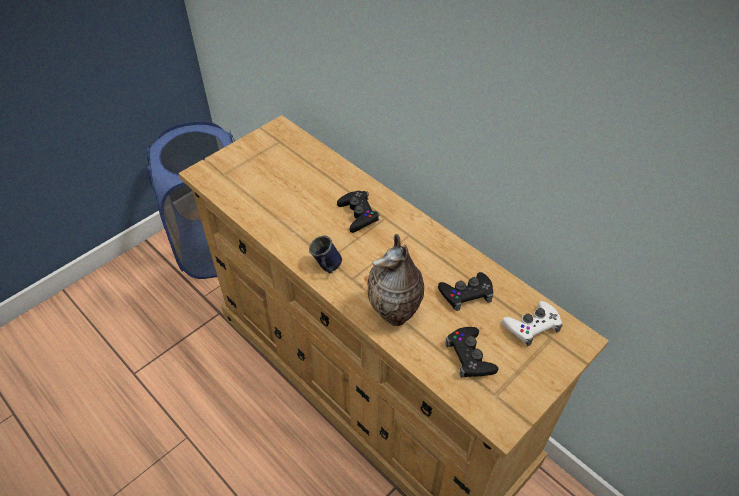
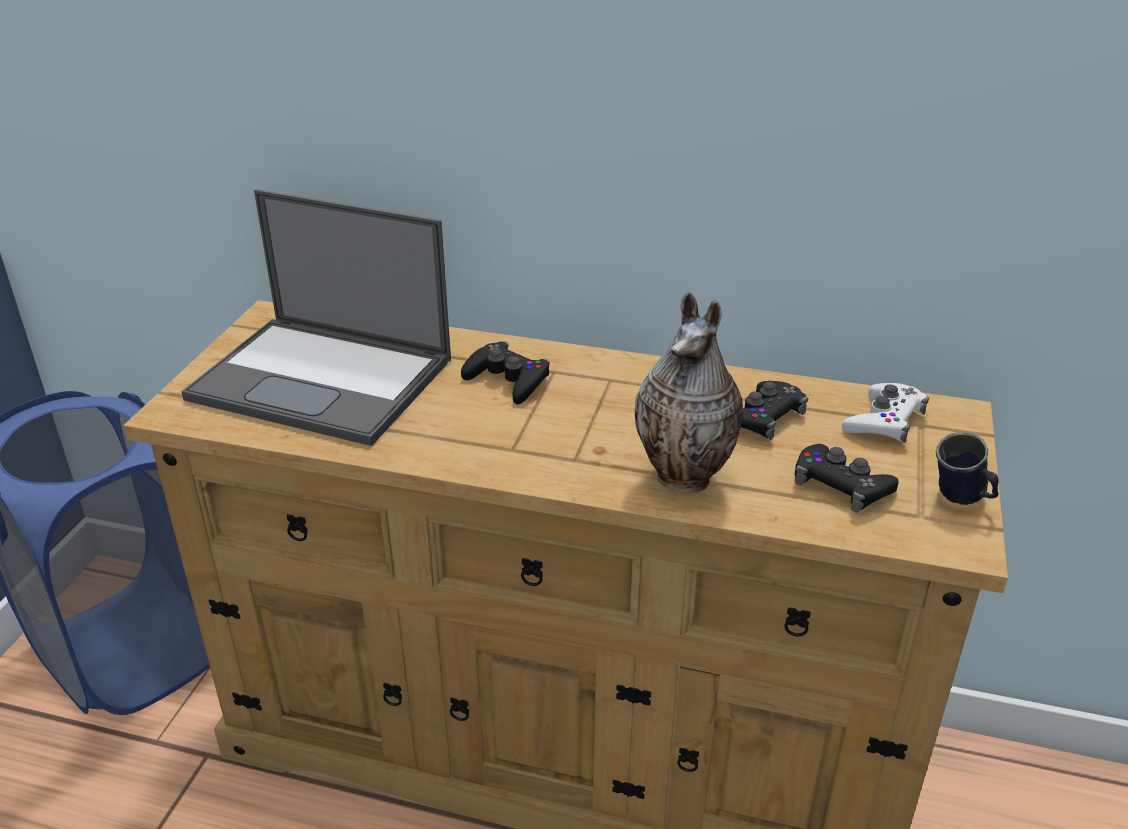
camera: 30 degrees left, 15 degrees down
blue mug [309,235,342,273] -> blue mug moved to [936,432,999,505]
none -> laptop [181,189,451,446]

